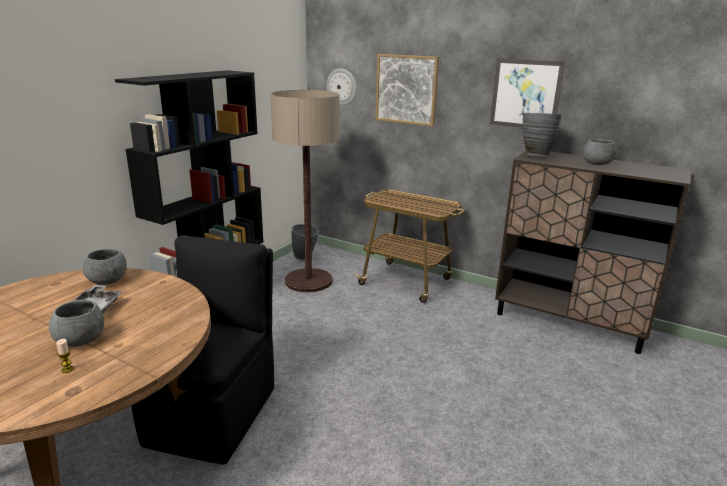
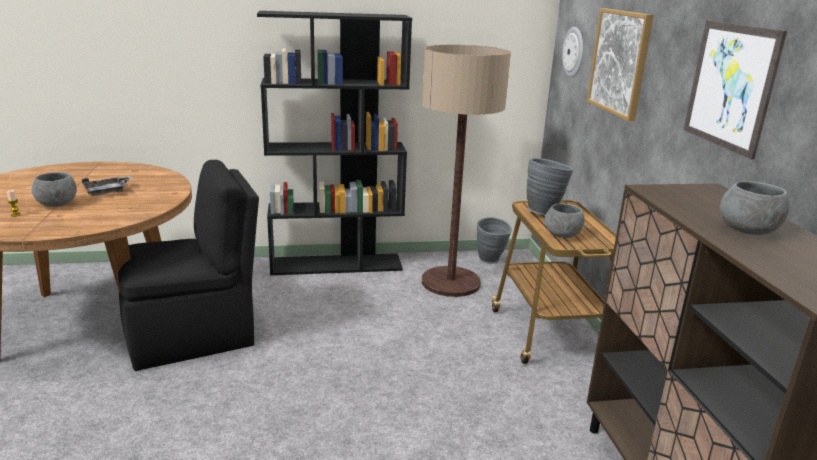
camera: 50 degrees right, 0 degrees up
grey bowl [83,248,127,285] -> grey bowl moved to [544,204,584,238]
grey vase [523,113,561,156] -> grey vase moved to [526,158,574,215]

